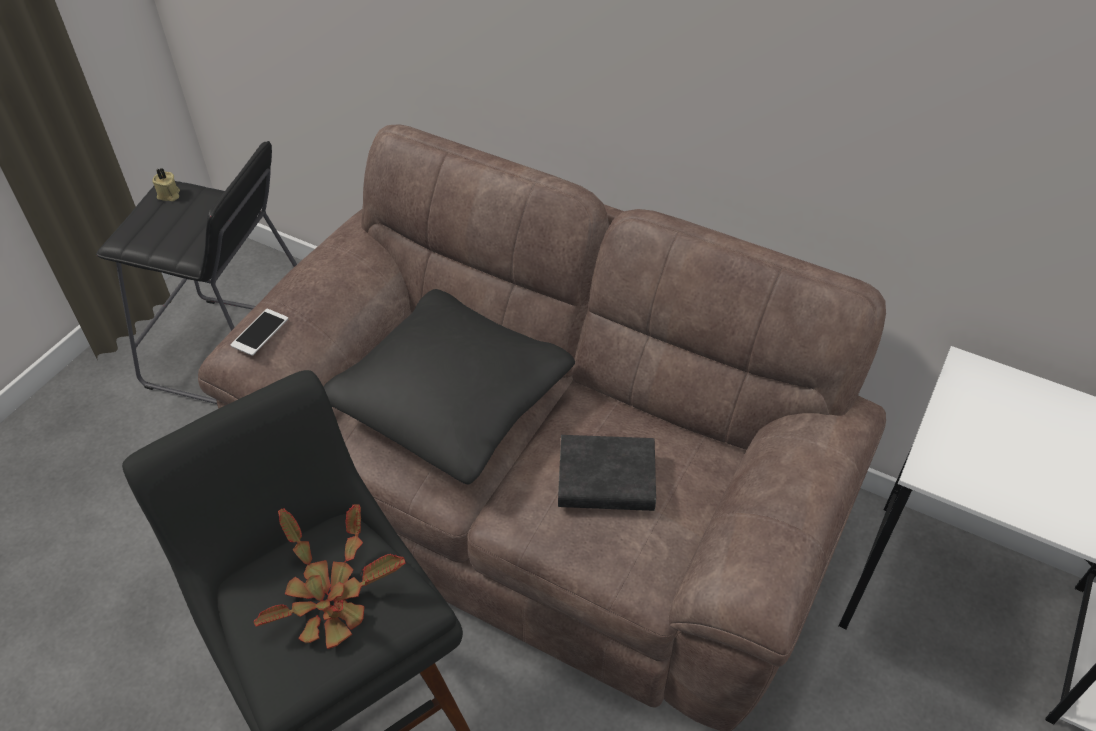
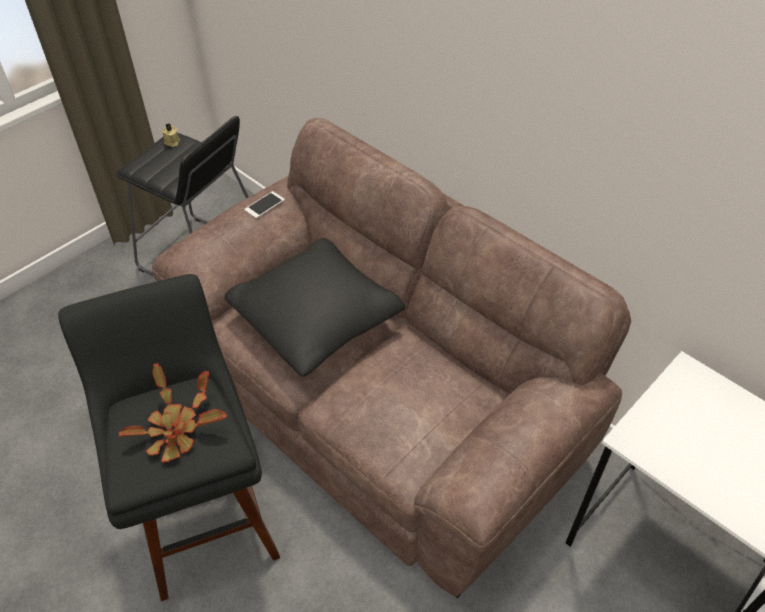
camera: 15 degrees right, 0 degrees up
phone [230,309,288,356] -> phone moved to [244,191,285,218]
black book [558,435,656,511] -> none

